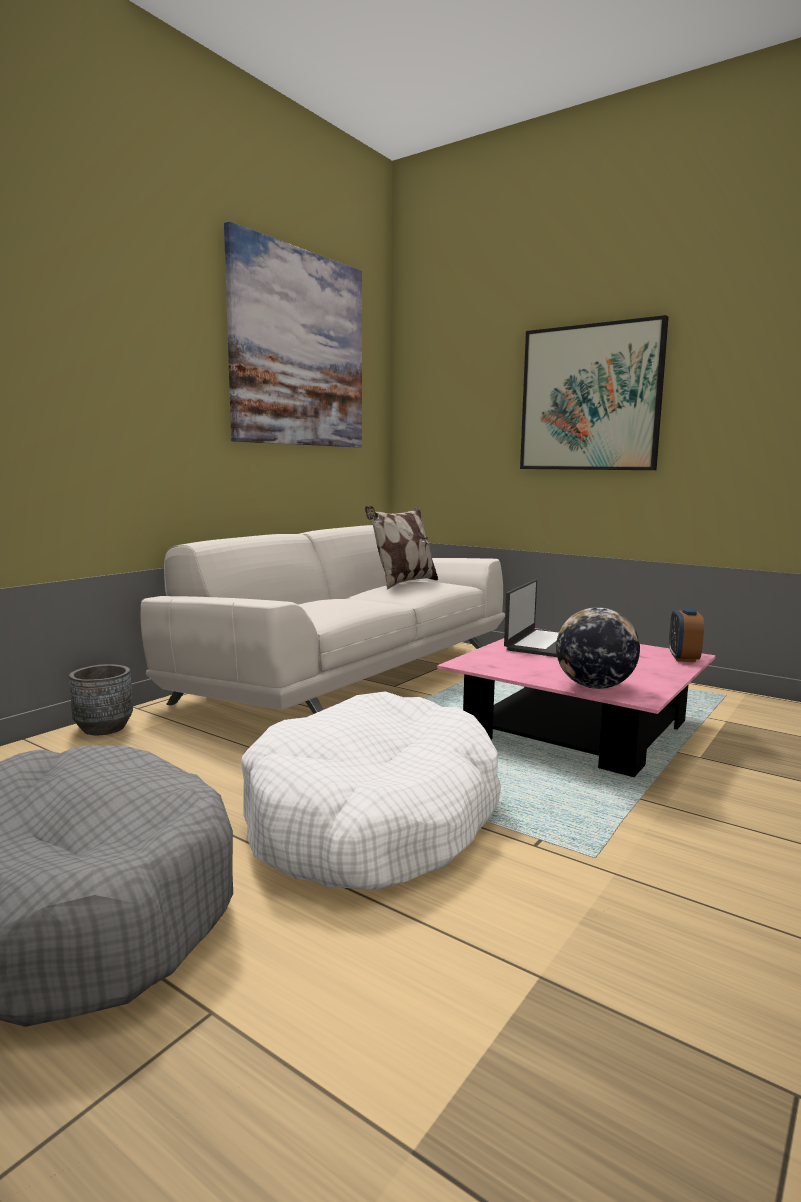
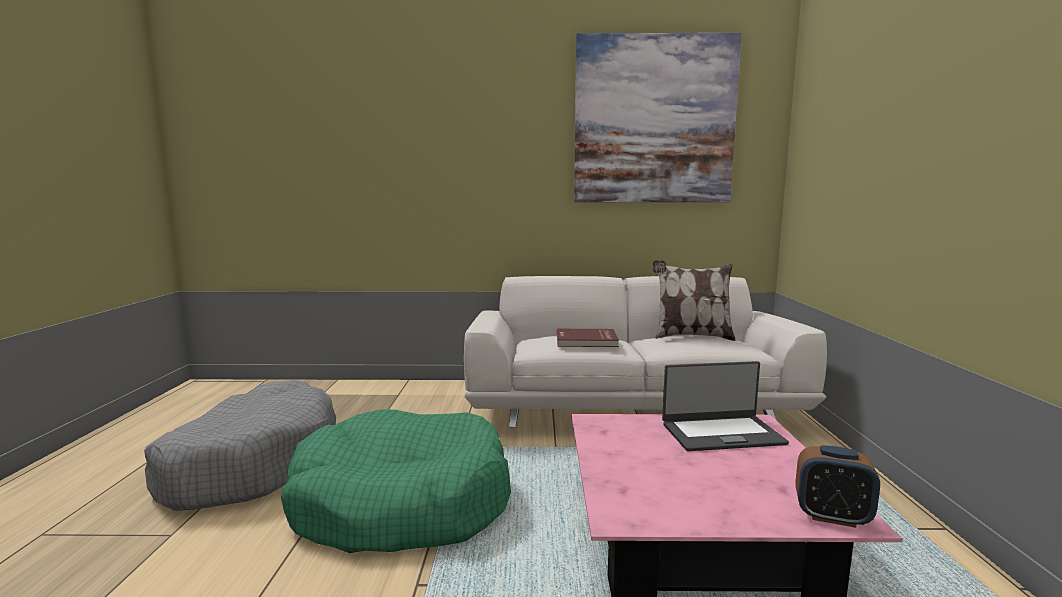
camera: 55 degrees right, 0 degrees up
grey planter [69,664,133,735] -> none
white dog bed [241,691,501,890] -> green dog bed [281,409,511,553]
picture [520,315,669,470] -> none
globe [556,607,640,689] -> none
alarm clock [669,607,704,662] -> alarm clock turned 135 degrees counterclockwise [796,445,880,528]
none -> red book [557,329,619,347]

